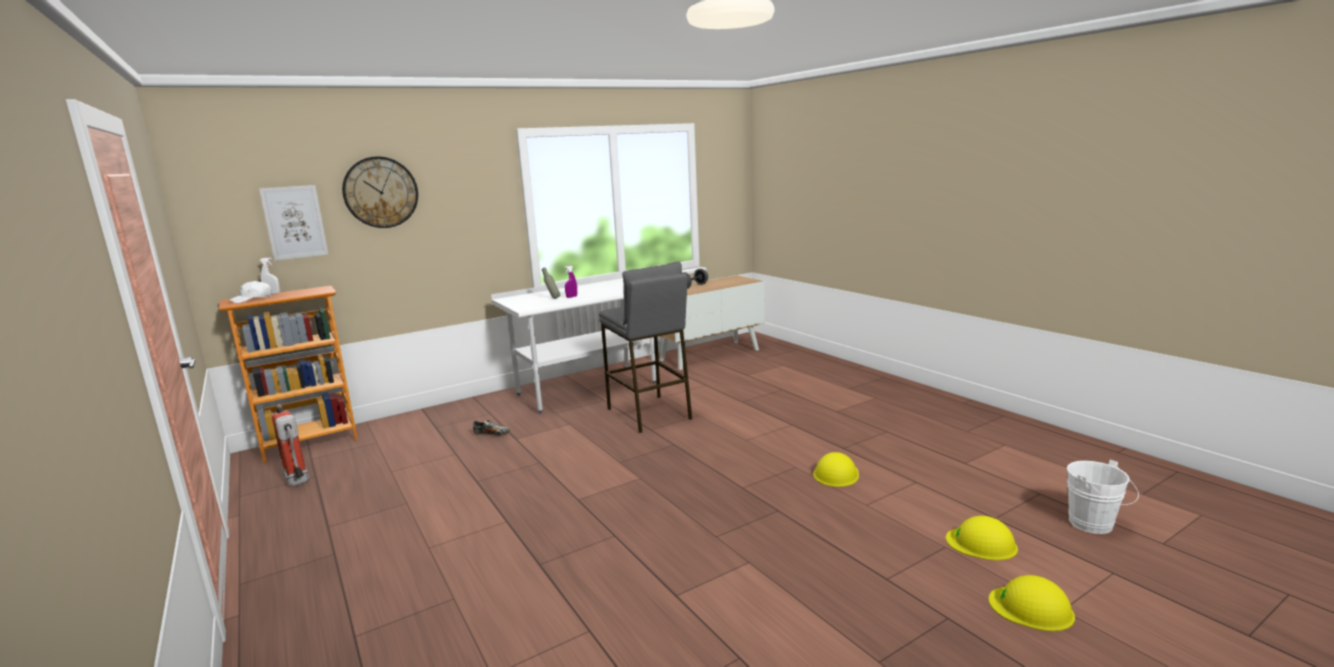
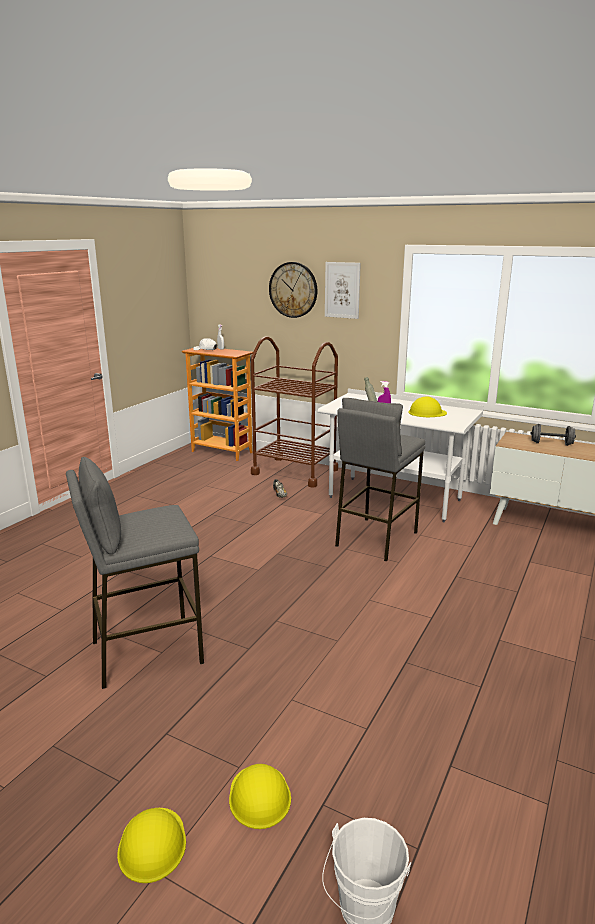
camera: 60 degrees right, 5 degrees up
picture [259,185,329,261] -> picture moved to [325,262,361,319]
fire extinguisher [272,404,309,487] -> none
yellow hard hat [813,452,859,487] -> yellow hard hat moved to [408,396,447,417]
none -> grey stool [66,457,204,689]
none -> brown cart [251,337,338,488]

